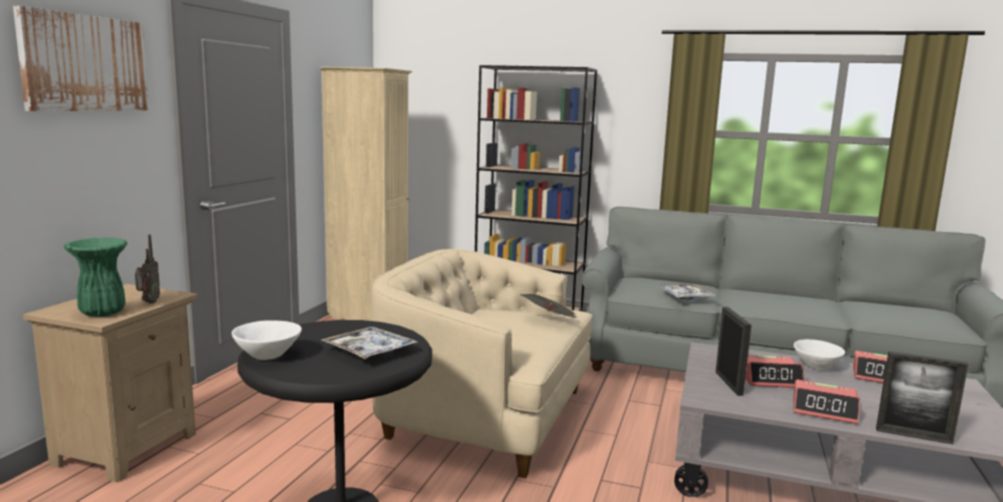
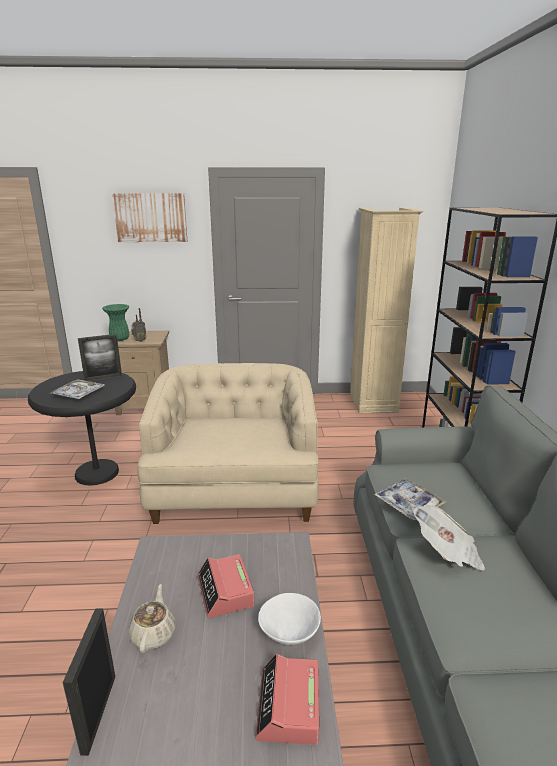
camera: 70 degrees right, 10 degrees up
white bowl [232,320,302,360] -> none
newspaper [520,294,577,317] -> newspaper moved to [413,505,485,570]
picture frame [715,307,752,396] -> picture frame moved to [78,334,122,383]
alarm clock [793,380,860,424] -> beige teapot [129,584,176,653]

